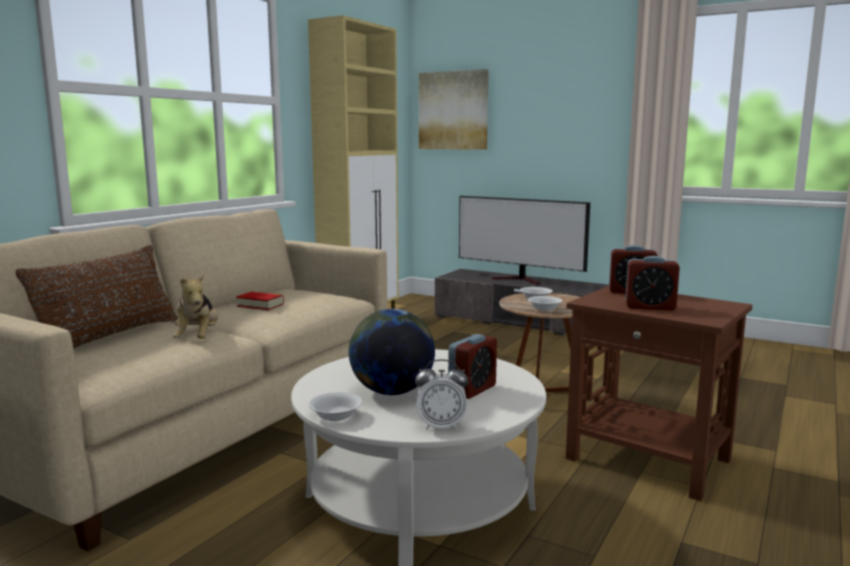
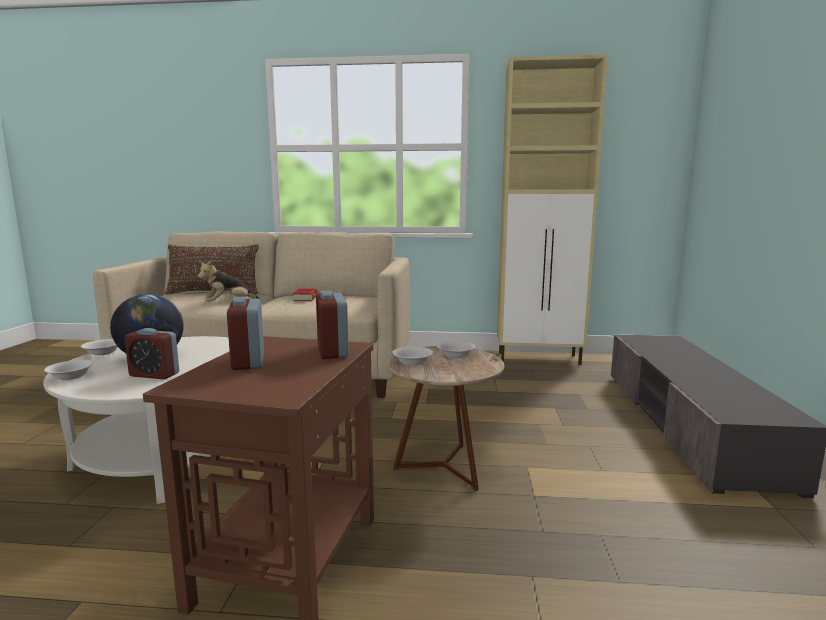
camera: 65 degrees right, 0 degrees up
alarm clock [415,359,469,430] -> white bowl [44,360,94,380]
picture [419,69,489,150] -> none
television [459,196,590,285] -> none

